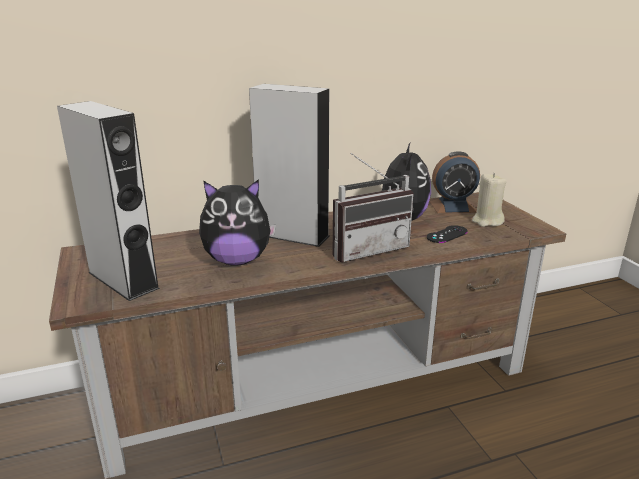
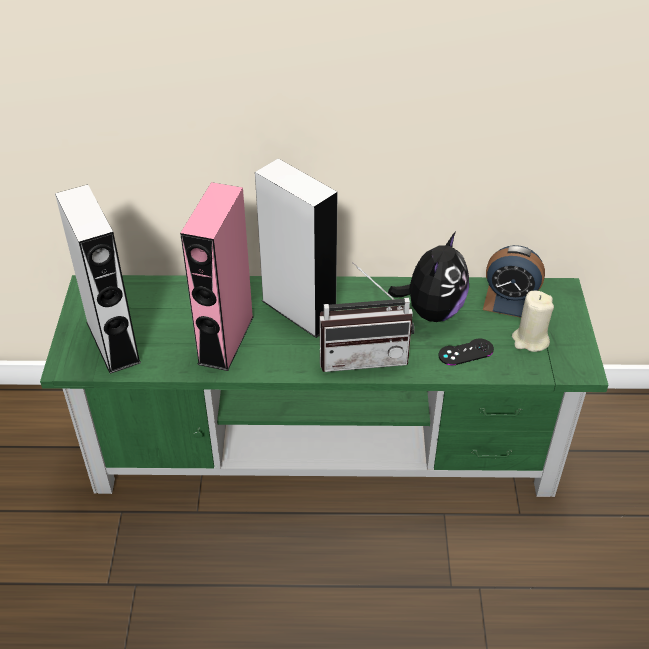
camera: 20 degrees right, 20 degrees up
brown tv stand [49,192,566,479] -> green tv stand [40,275,608,497]
plush toy [199,179,276,266] -> pink speaker [180,182,254,371]

